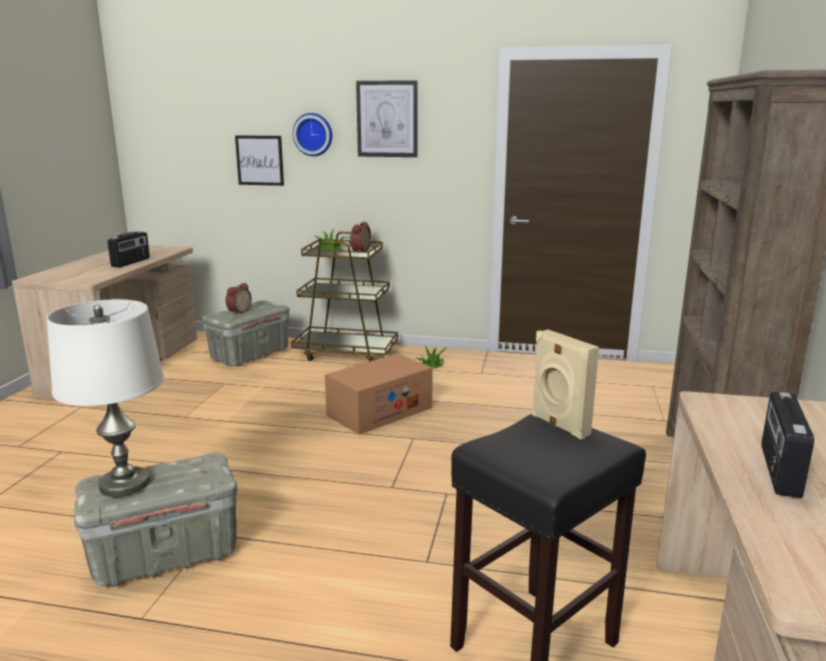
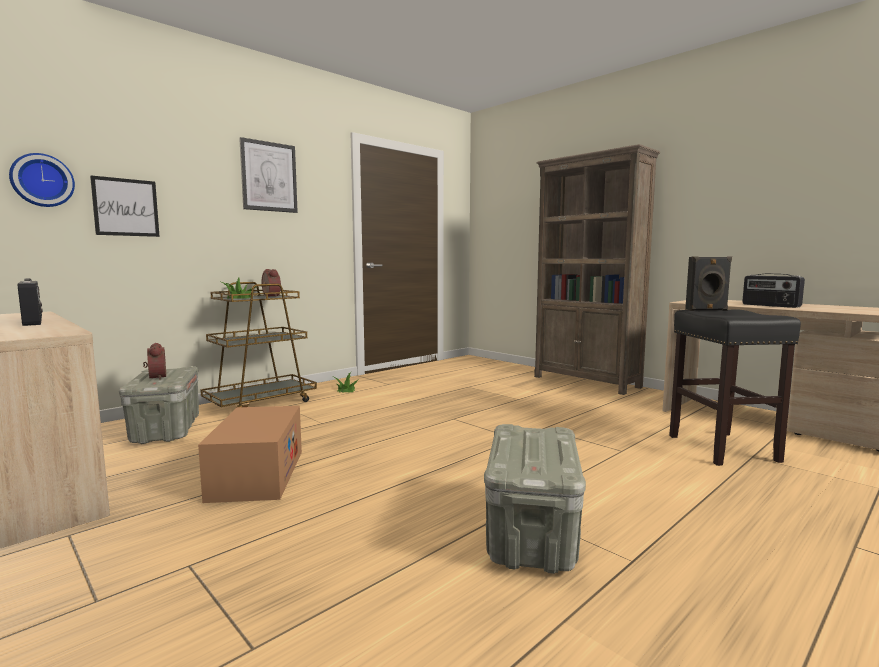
camera: 55 degrees left, 10 degrees down
white table lamp [47,299,164,497] -> none
wall clock [293,113,332,156] -> wall clock moved to [9,153,75,207]
cardboard box [325,353,433,435] -> cardboard box moved to [198,406,302,503]
beige speaker [531,330,599,440] -> black speaker [685,257,732,311]

